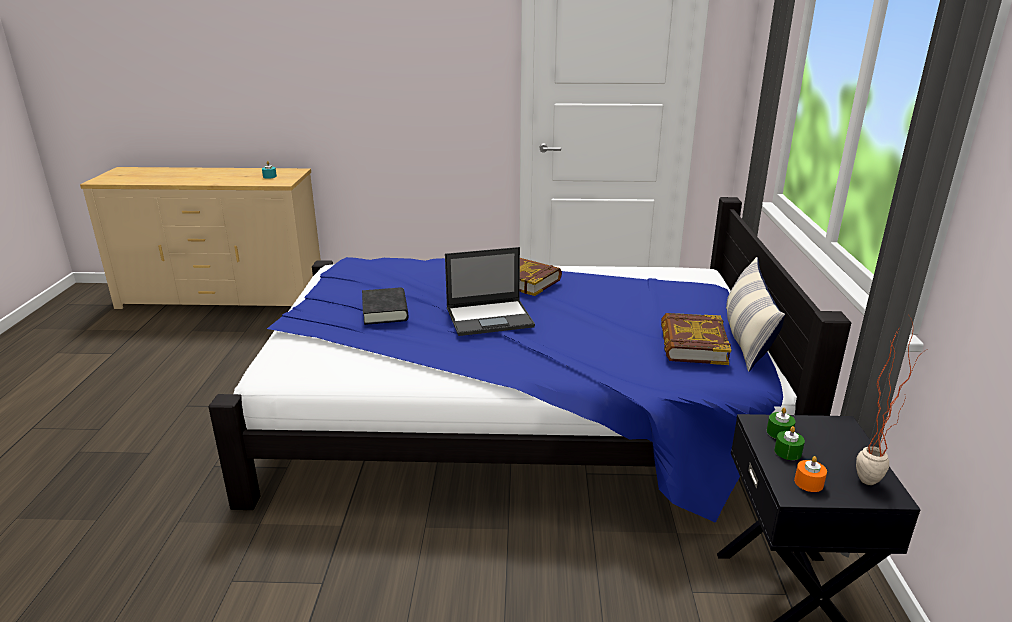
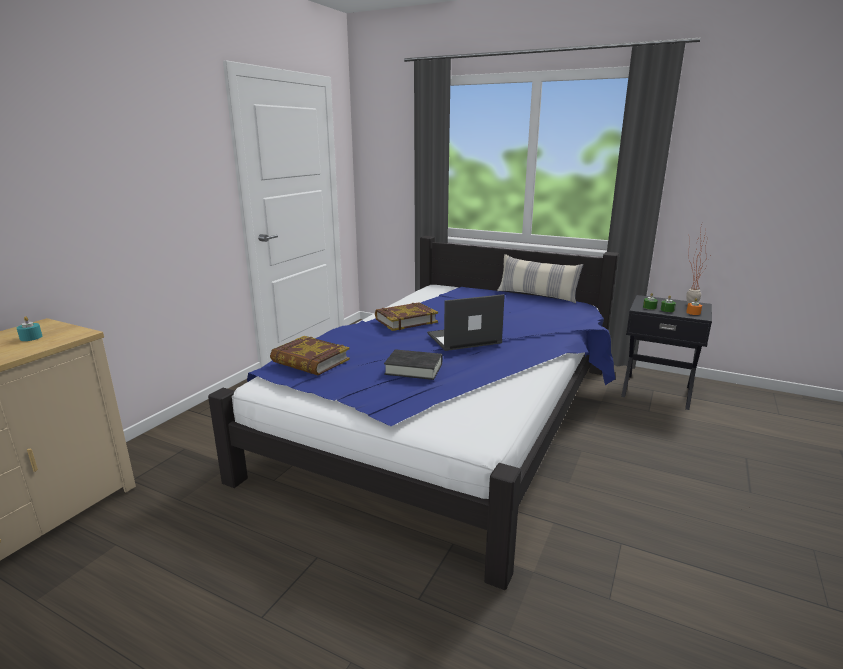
camera: 65 degrees left, 5 degrees down
laptop [445,247,535,336] -> laptop turned 120 degrees counterclockwise [427,294,505,351]
book [661,313,731,365] -> book moved to [270,336,350,375]

